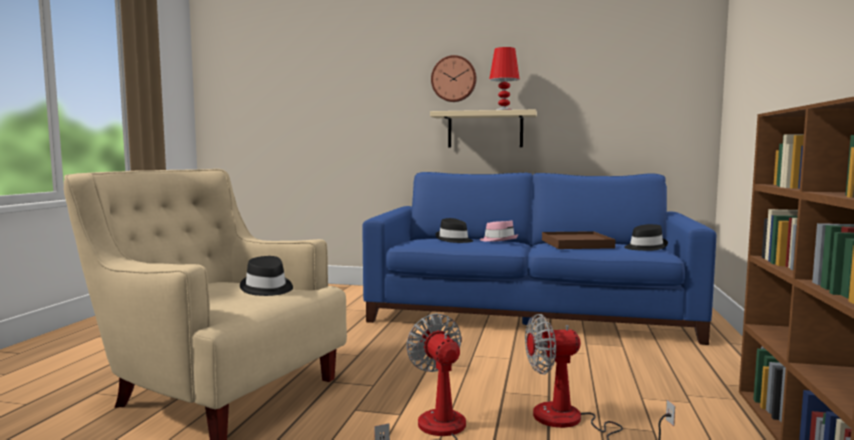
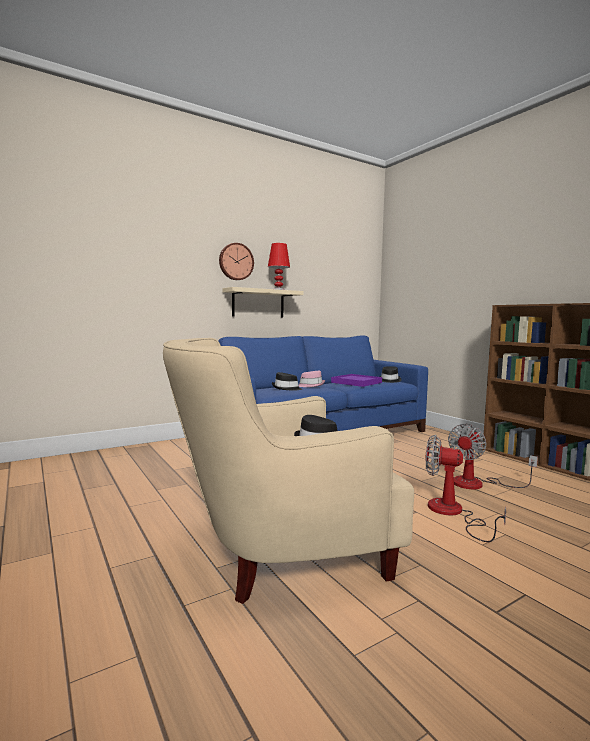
camera: 45 degrees left, 0 degrees up
brown tray [542,231,616,249] -> purple tray [331,374,382,387]

